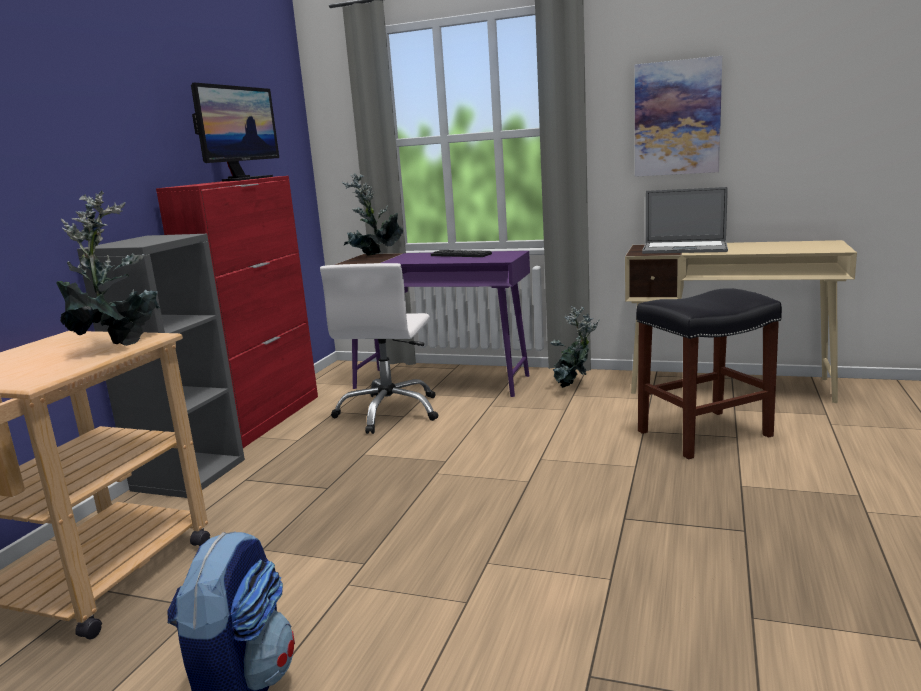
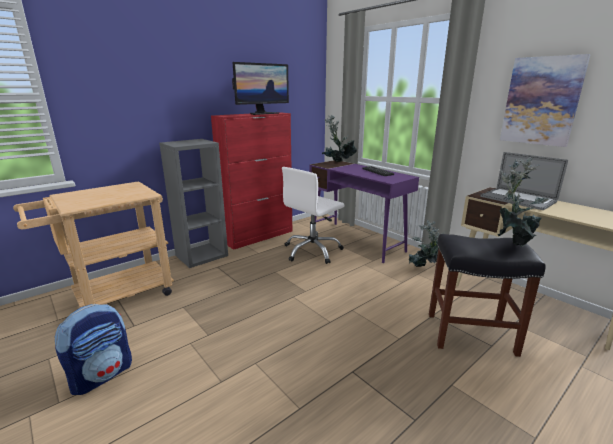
camera: 30 degrees right, 5 degrees up
potted plant [56,191,160,346] -> potted plant moved to [498,157,549,247]

